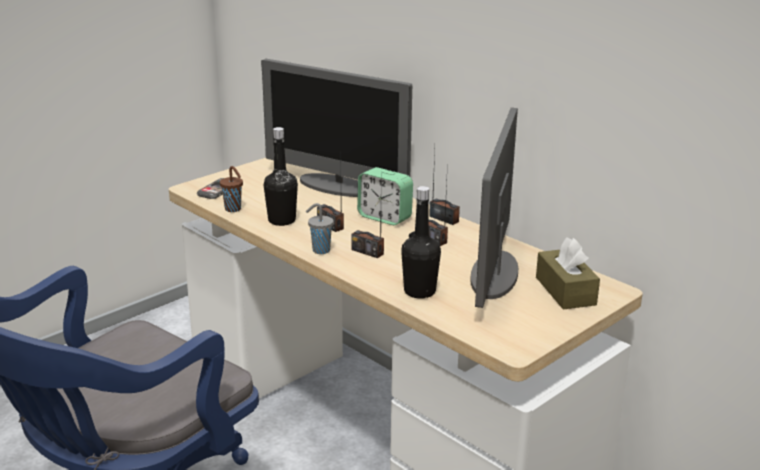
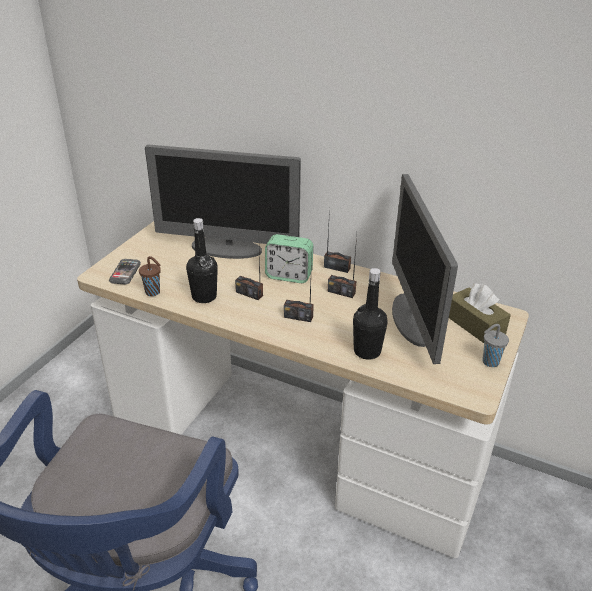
camera: 20 degrees left, 10 degrees up
grey cup [306,203,334,254] -> grey cup moved to [482,324,509,367]

